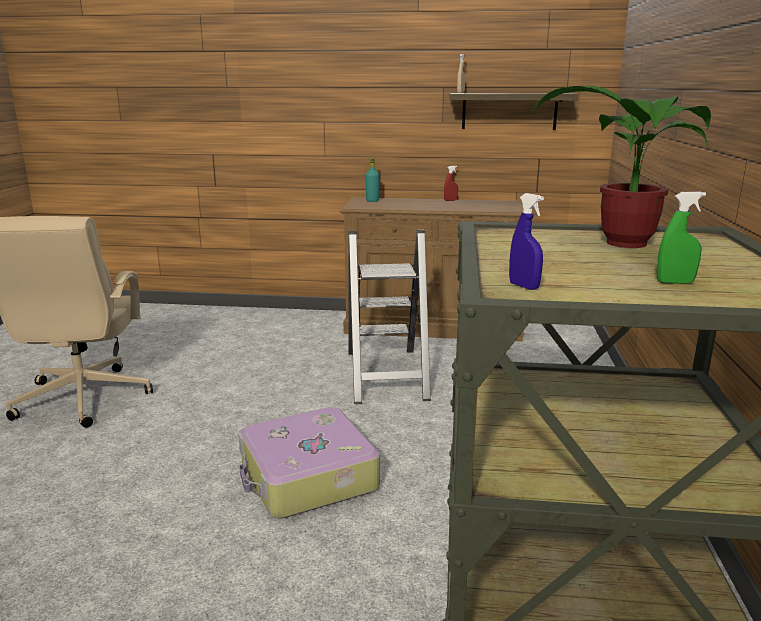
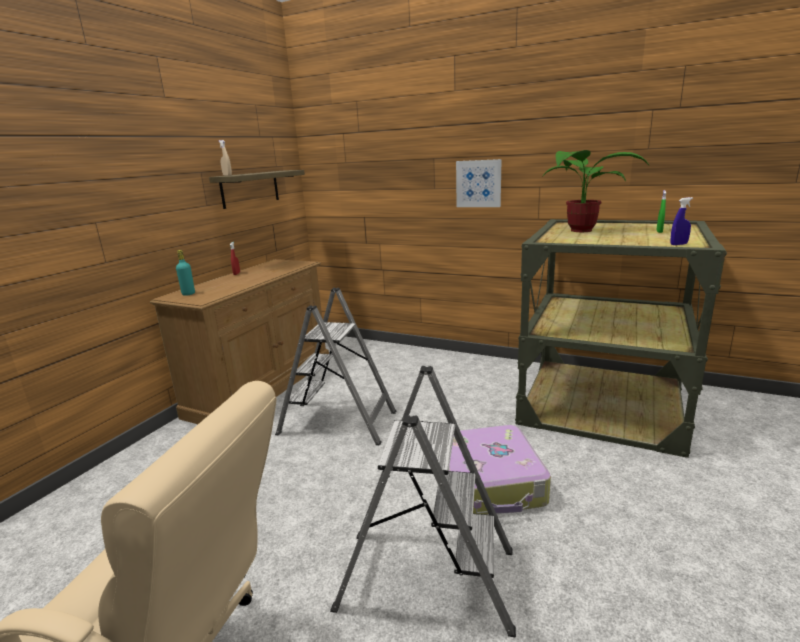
camera: 70 degrees left, 0 degrees up
none -> grey step ladder [330,366,516,637]
none -> picture [456,159,502,207]

